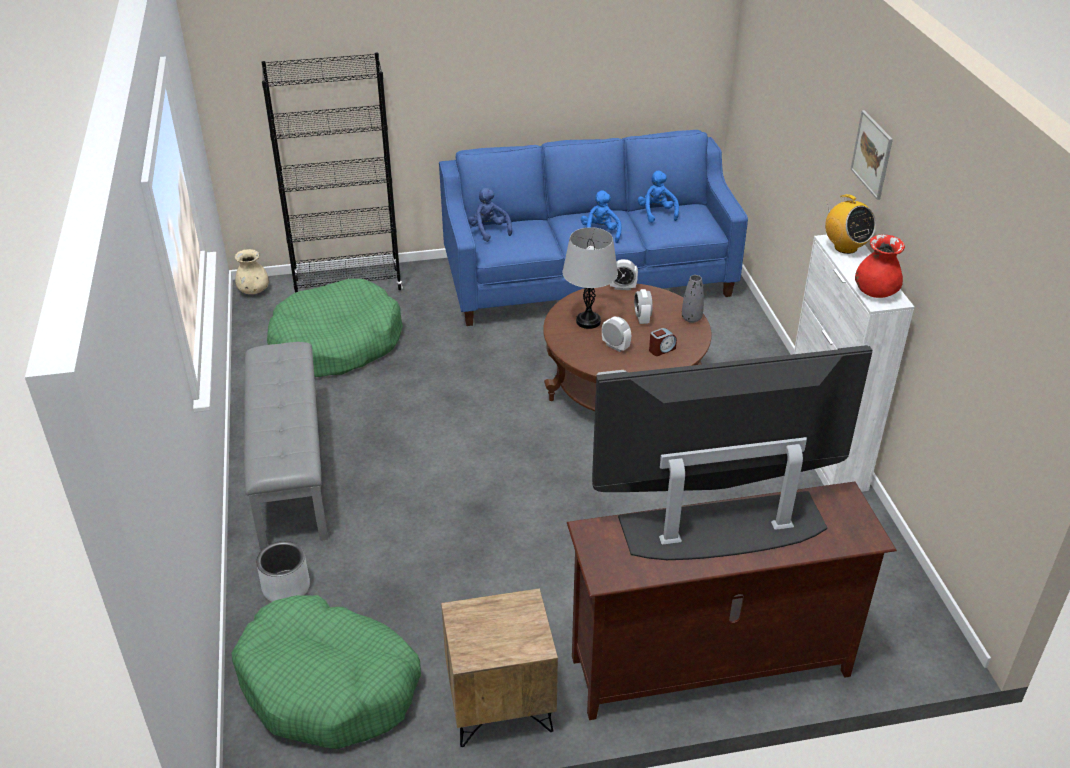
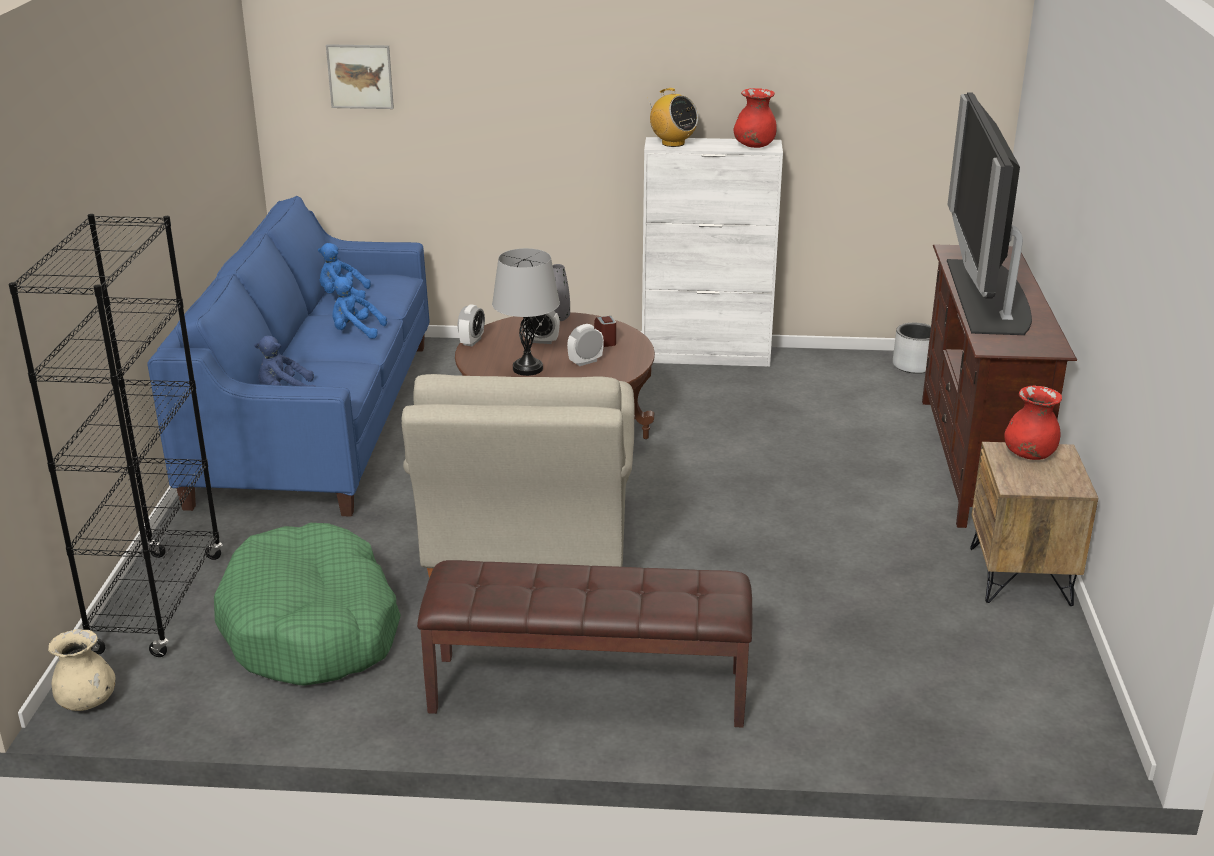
camera: 75 degrees left, 10 degrees down
green dog bed [231,595,421,749] -> none
grey bench [244,342,328,549] -> brown bench [417,560,753,728]
grey planter [256,541,310,602] -> grey planter moved to [893,323,931,374]
radio [825,194,876,254] -> radio turned 60 degrees clockwise [647,88,698,147]
picture [851,110,893,200] -> picture moved to [326,44,394,109]
none -> beige armchair [402,374,635,578]
none -> red vase [1004,386,1062,460]

